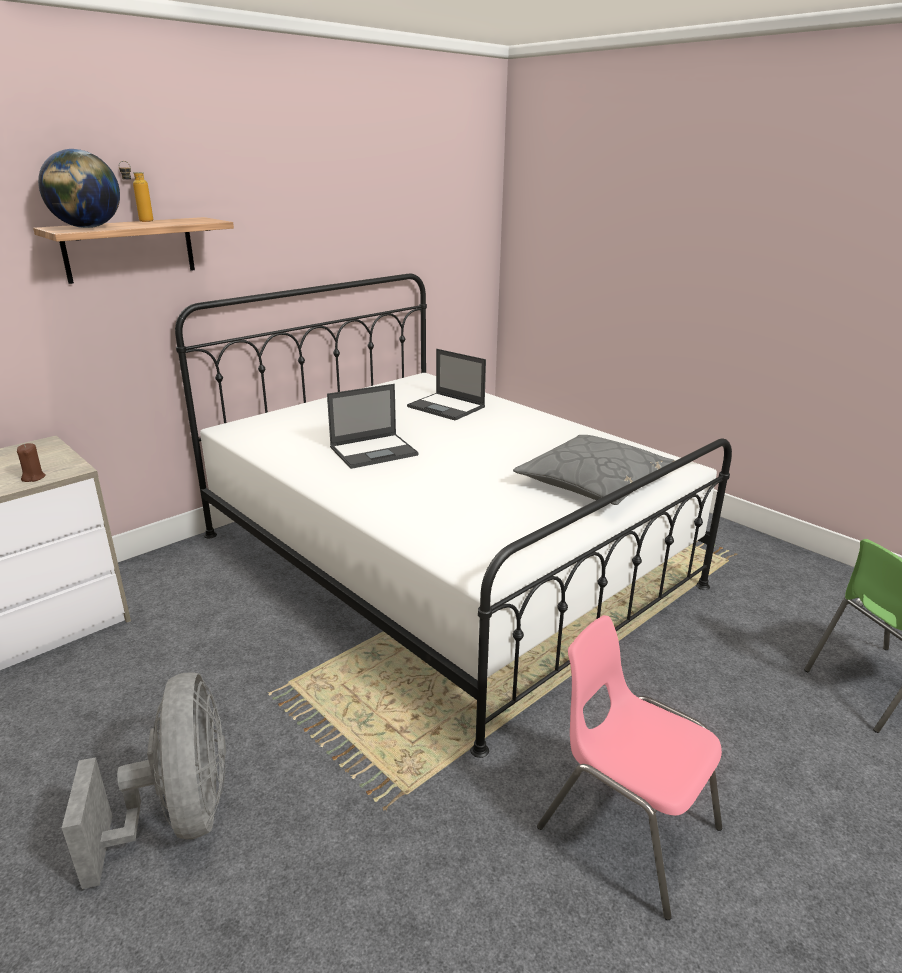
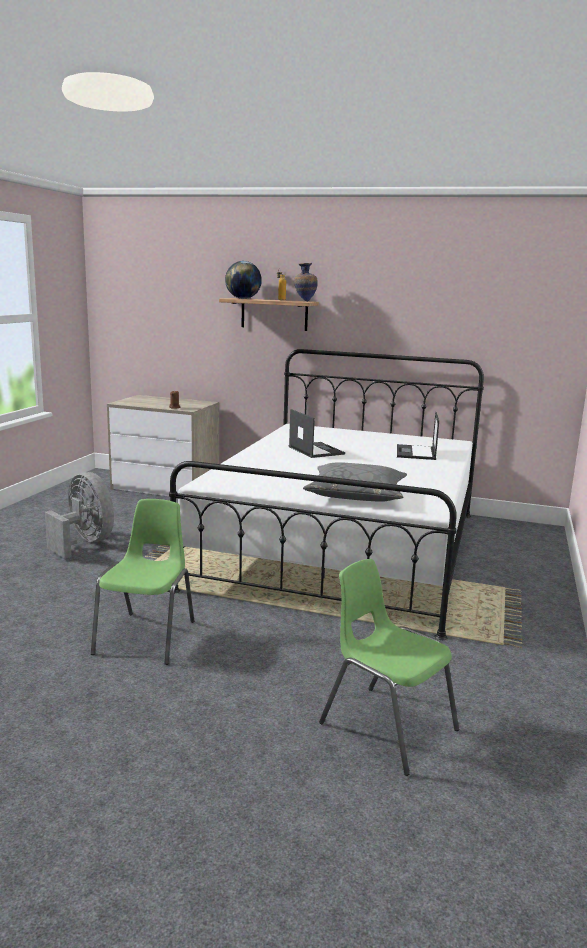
camera: 60 degrees right, 10 degrees down
grey fan [62,673,226,889] -> grey fan turned 90 degrees counterclockwise [45,472,114,559]
laptop [327,384,419,469] -> laptop turned 150 degrees counterclockwise [289,409,345,458]
pink chair [537,615,722,920] -> green chair [91,499,194,665]
none -> vase [294,263,318,302]

